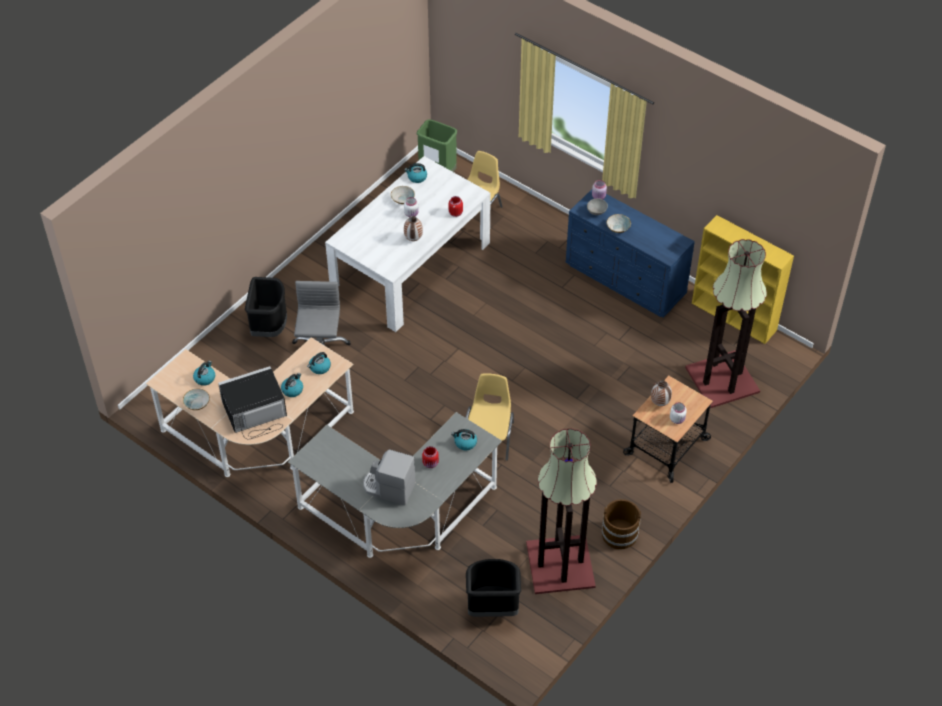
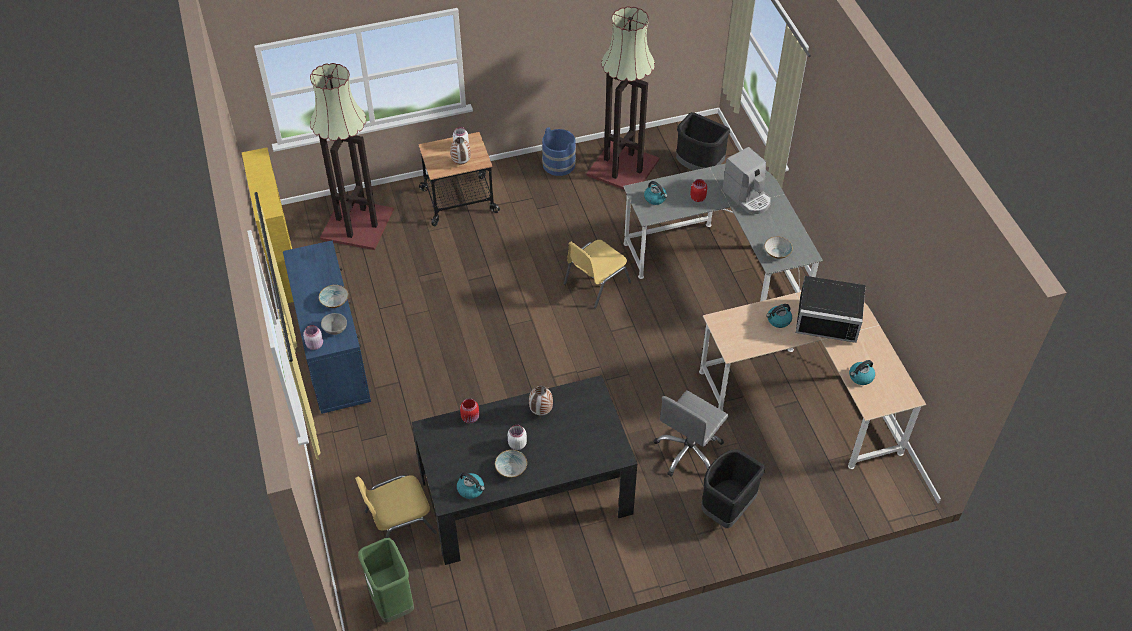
camera: 145 degrees left, 0 degrees up
bowl [183,388,210,410] -> bowl moved to [764,237,793,259]
kettle [307,352,331,374] -> none
white dining table [325,156,491,332] -> black dining table [412,375,637,565]
brown bucket [602,499,641,549] -> blue bucket [542,127,576,176]

